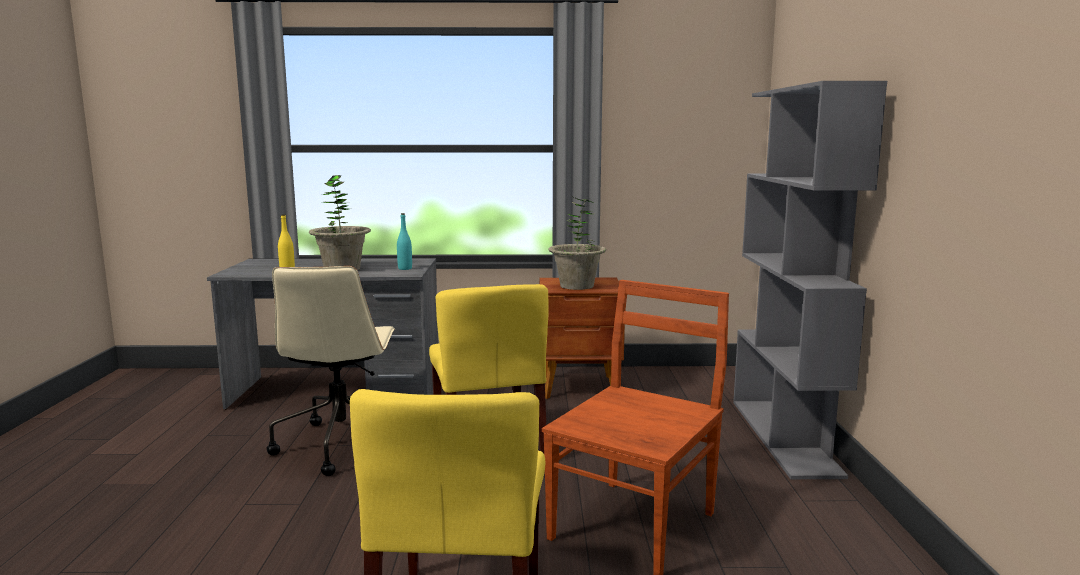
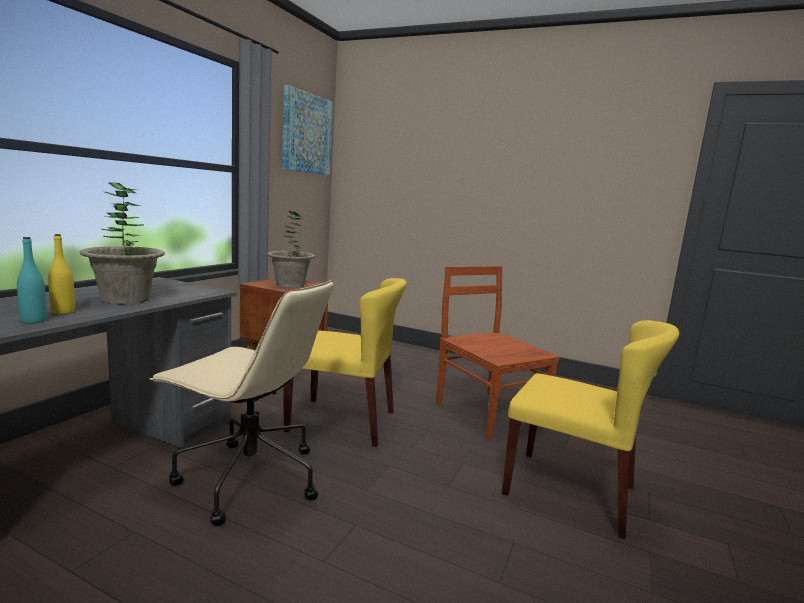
camera: 65 degrees left, 0 degrees up
turquoise bottle [397,213,412,270] -> turquoise bottle moved to [17,237,47,324]
grey bookcase [733,81,887,479] -> none
none -> picture [282,85,333,175]

